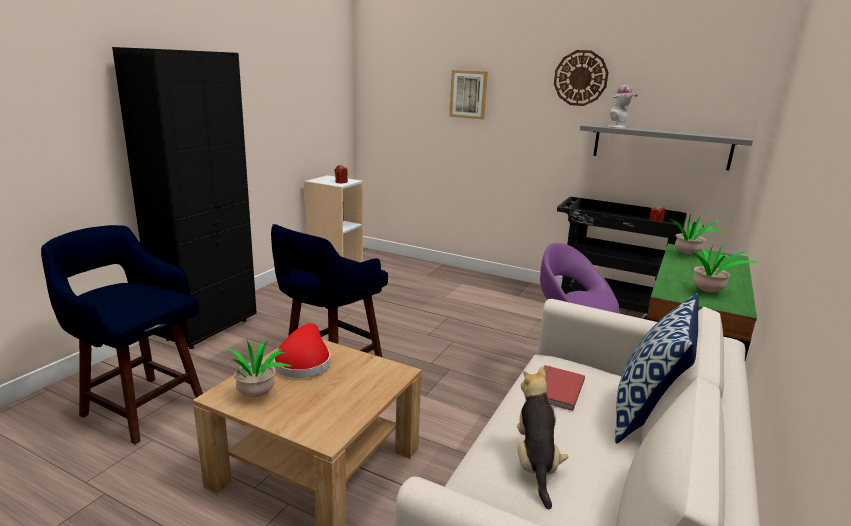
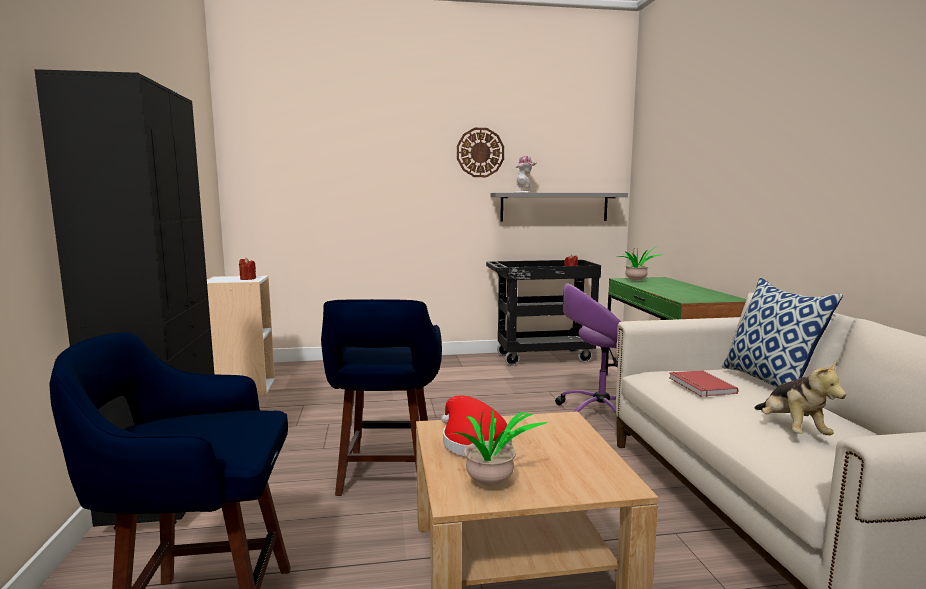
camera: 35 degrees left, 10 degrees down
picture [449,70,488,120] -> none
plush toy [517,366,568,509] -> plush toy turned 150 degrees counterclockwise [755,361,846,435]
potted plant [685,244,757,293] -> none

